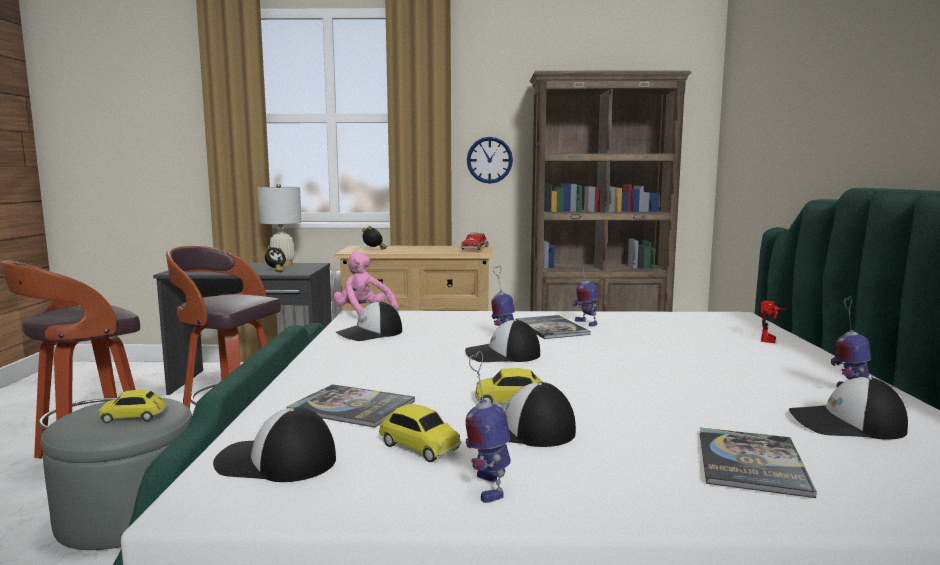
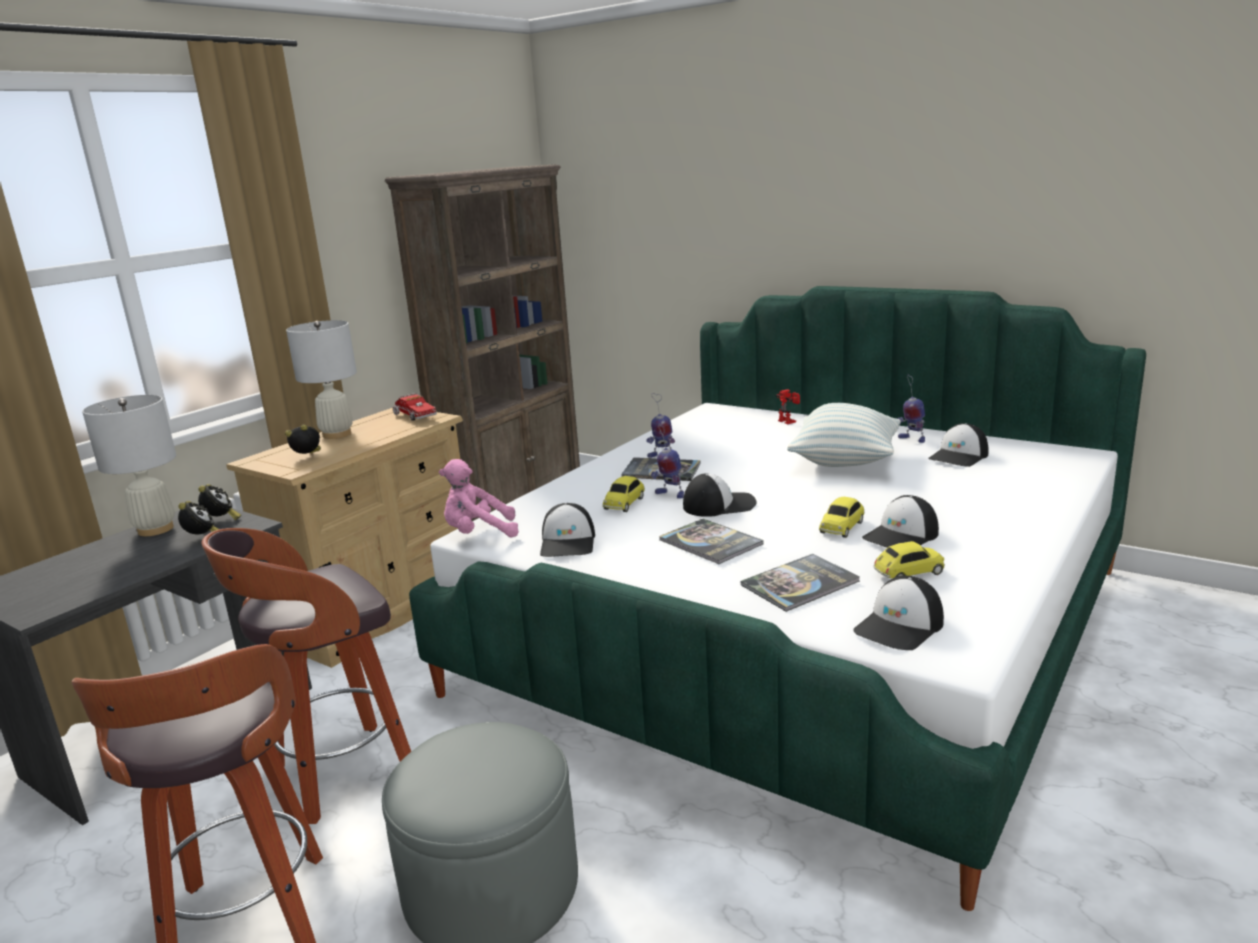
camera: 55 degrees left, 10 degrees up
toy car [99,390,166,423] -> toy car moved to [603,476,645,512]
cap [465,320,540,362] -> cap turned 135 degrees counterclockwise [683,474,757,517]
toy robot [466,351,511,503] -> none
wall clock [467,137,513,184] -> none
book [700,428,817,498] -> book moved to [659,519,764,564]
none -> alarm clock [198,484,241,520]
none -> white table lamp [286,320,357,439]
none -> pillow [787,403,901,467]

